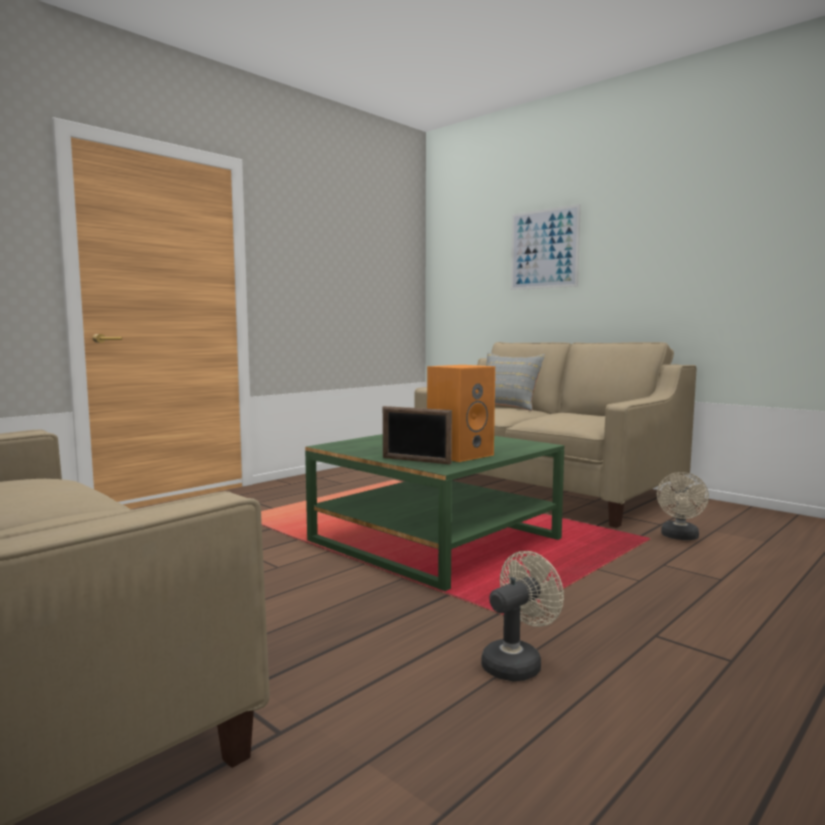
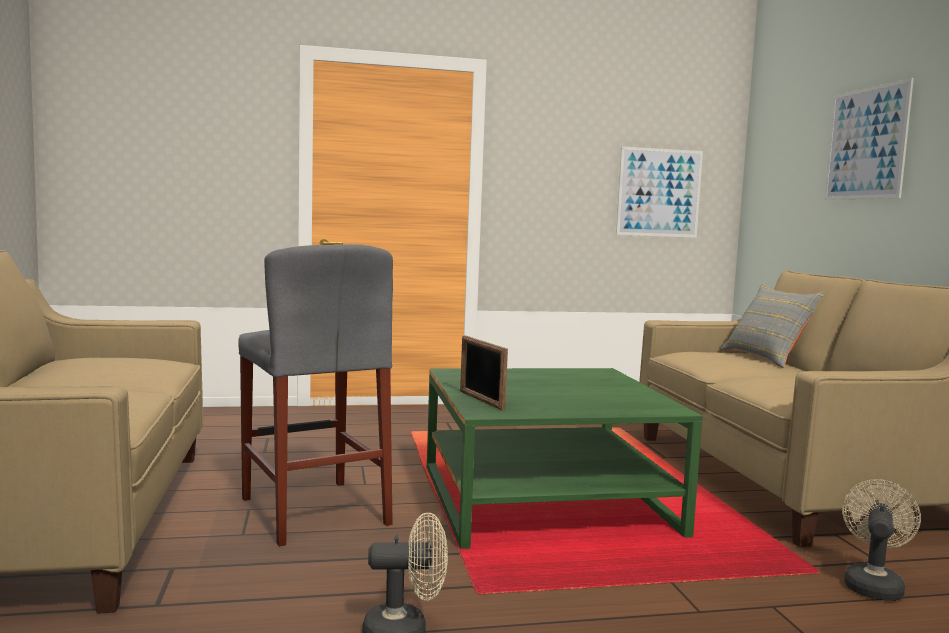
camera: 35 degrees right, 0 degrees up
orange speaker [427,365,495,462] -> none
beige fan [657,472,709,540] -> beige fan turned 150 degrees clockwise [842,479,921,601]
none -> grey stool [238,244,393,547]
none -> picture [616,146,703,238]

